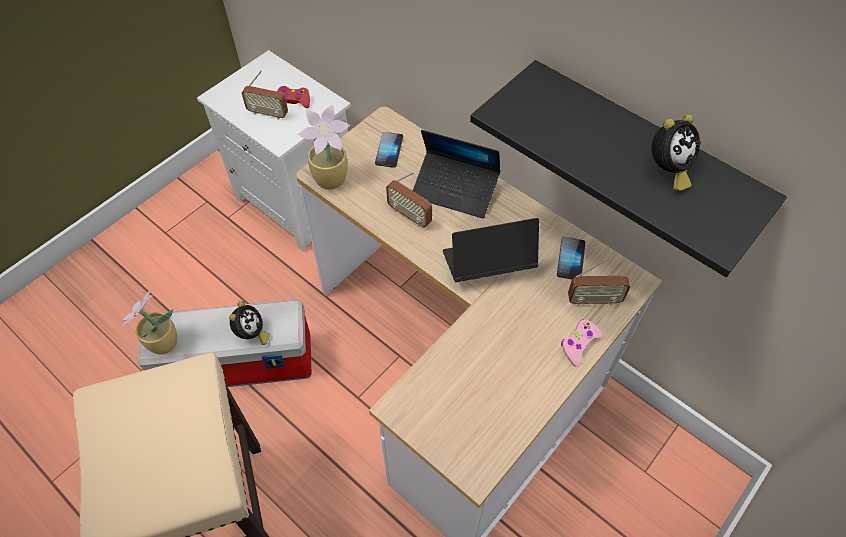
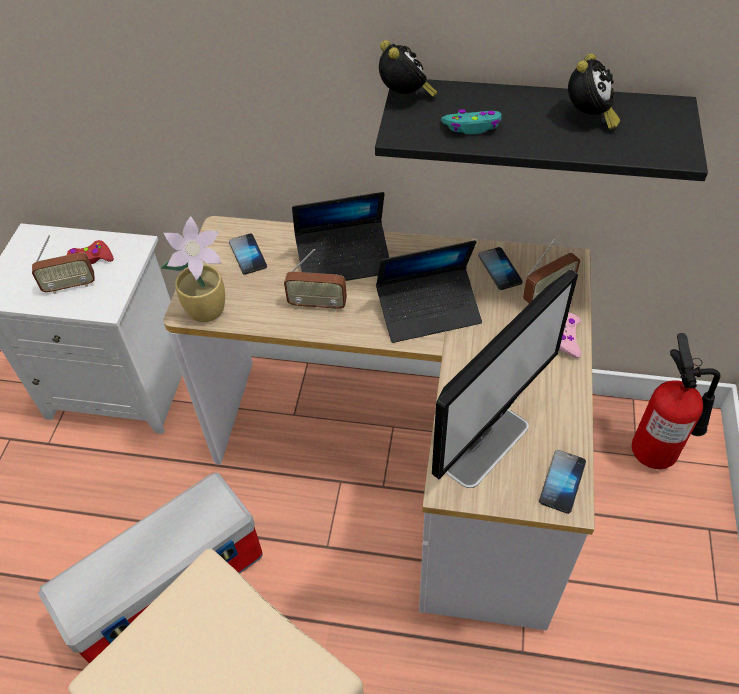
camera: 30 degrees left, 5 degrees down
potted plant [122,290,177,354] -> none
alarm clock [229,301,270,345] -> alarm clock moved to [379,40,438,97]
laptop [443,218,539,282] -> laptop turned 150 degrees counterclockwise [376,240,482,343]
none -> monitor [432,269,578,488]
none -> turquoise game controller [441,109,502,134]
none -> phone [539,450,586,514]
none -> fire extinguisher [632,333,721,469]

